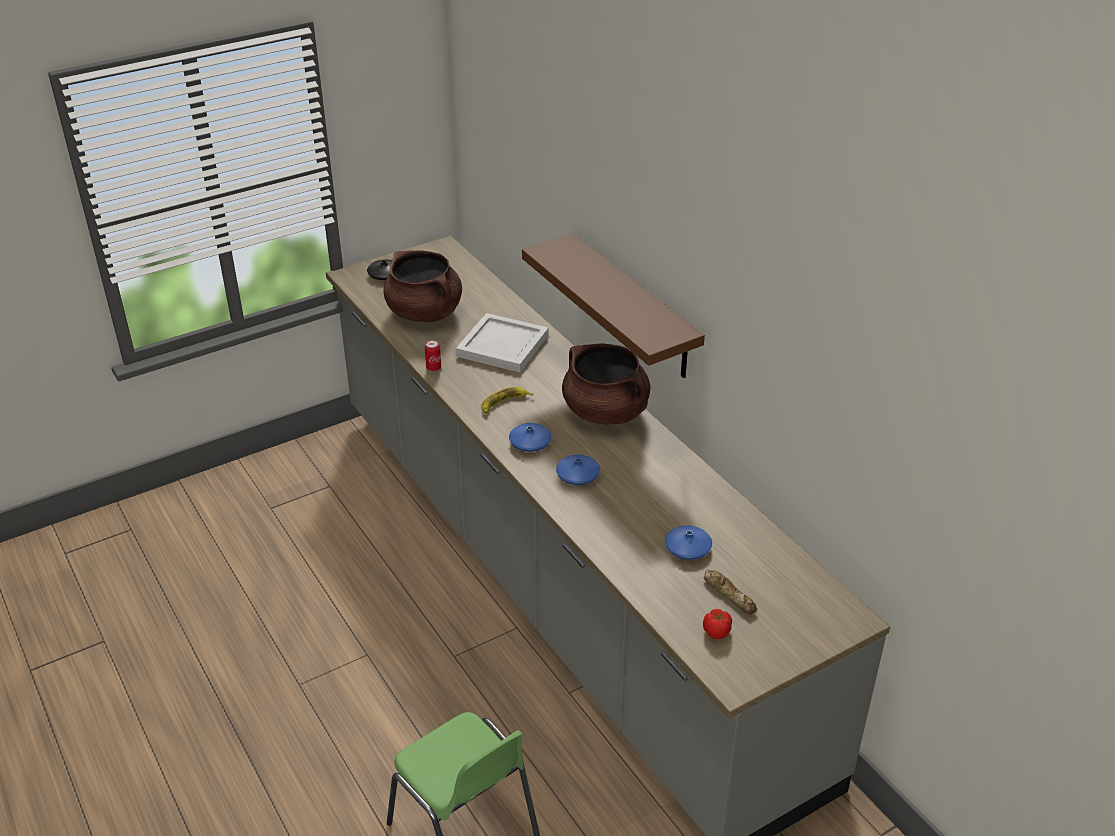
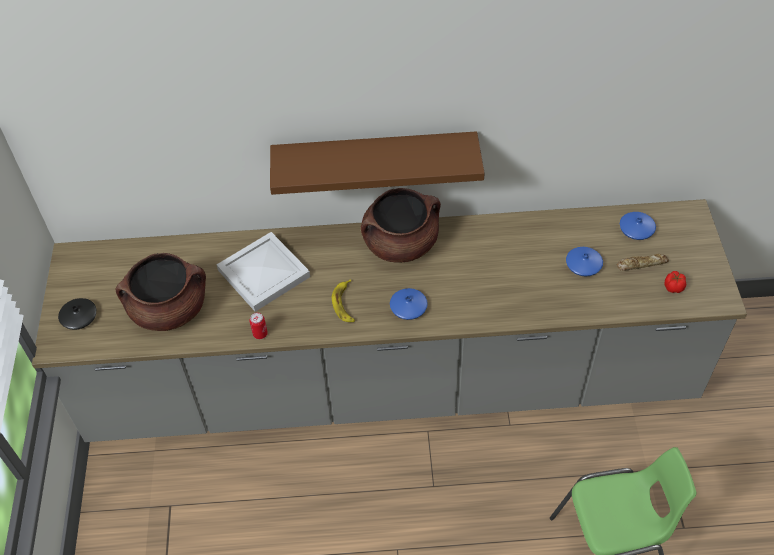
camera: 60 degrees left, 15 degrees up
blue vase [556,455,600,485] -> blue vase moved to [620,212,656,240]

